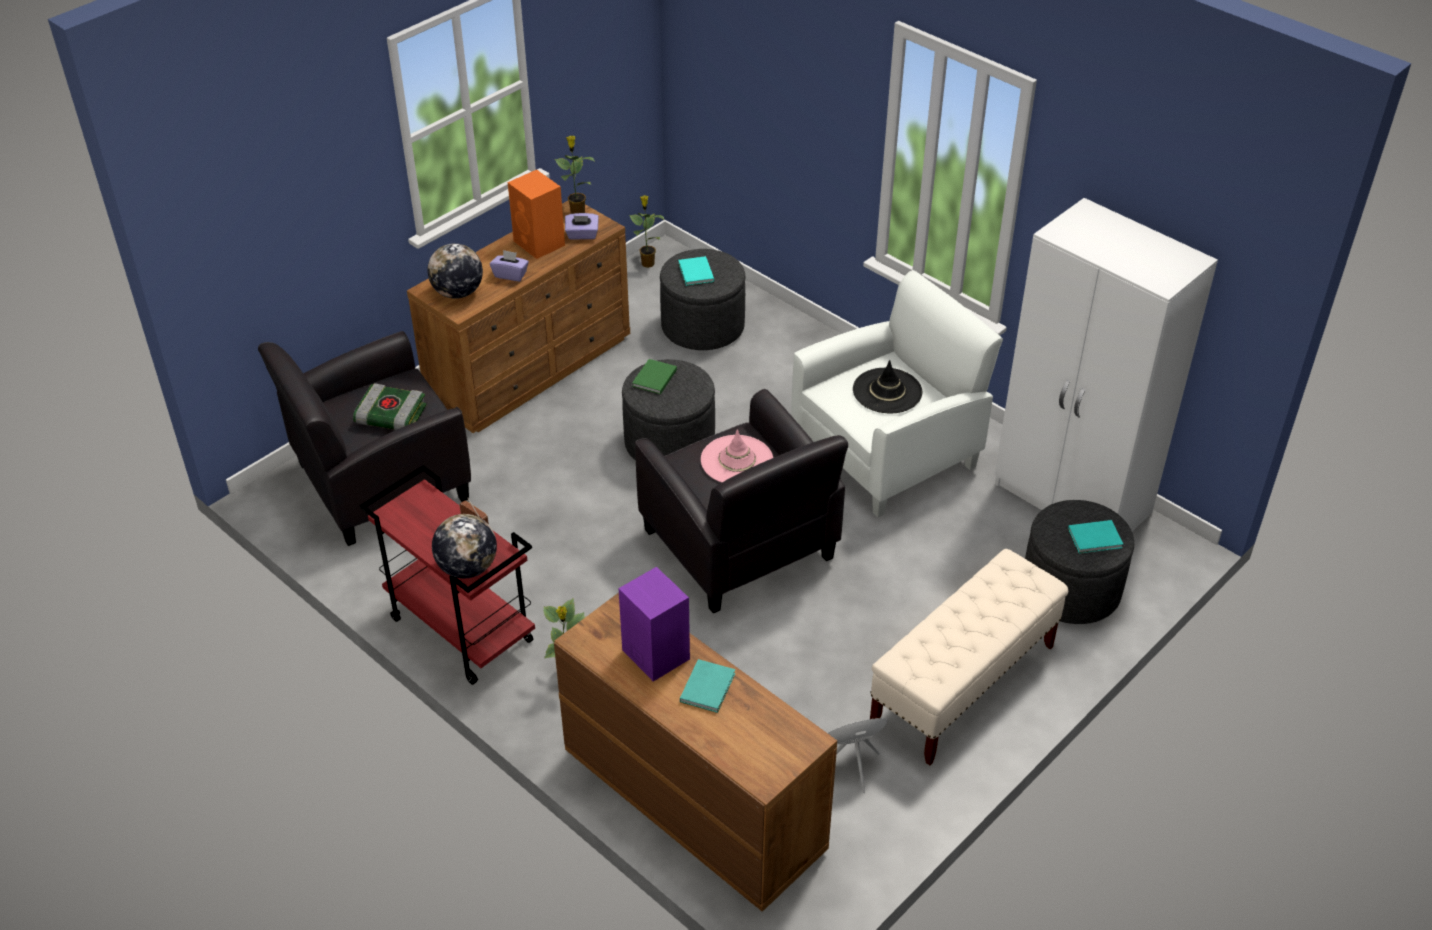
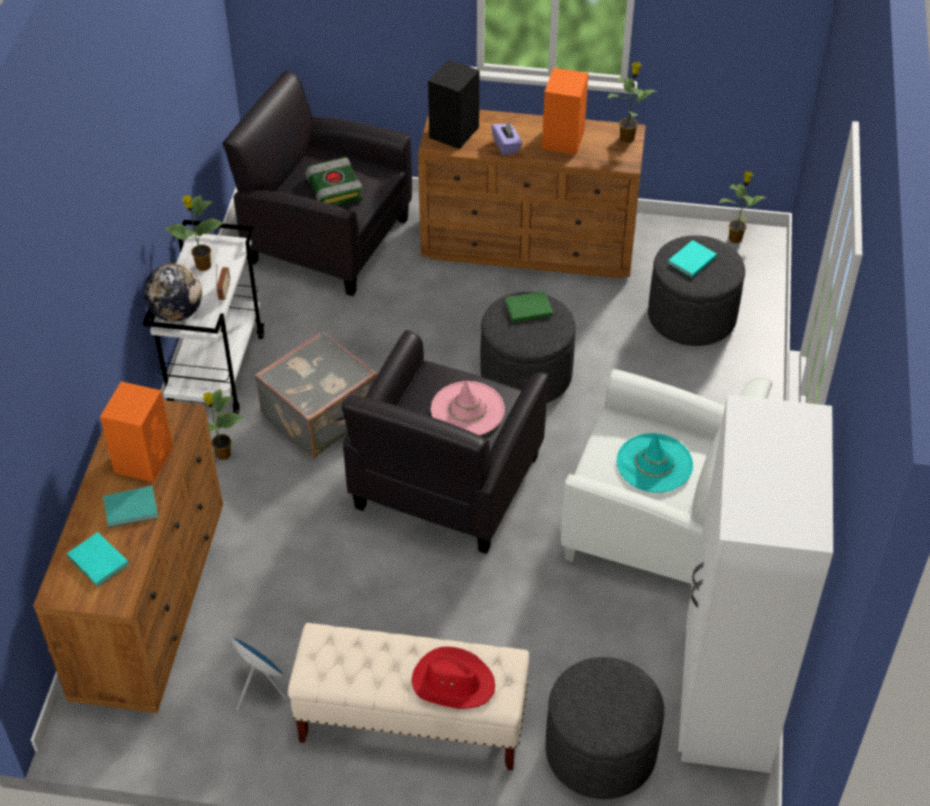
camera: 55 degrees right, 5 degrees up
red cart [359,465,535,685] -> white cart [143,220,264,414]
globe [427,243,483,299] -> black speaker [428,60,479,149]
purple tissue box [565,213,599,240] -> none
purple speaker [619,567,690,682] -> orange speaker [100,381,173,482]
black hat [853,360,922,413] -> turquoise hat [617,433,693,493]
turquoise book [1068,520,1123,553] -> turquoise book moved to [67,532,129,587]
none -> potted plant [164,195,223,271]
none -> grey suitcase [254,330,377,458]
none -> red hat [412,647,495,709]

